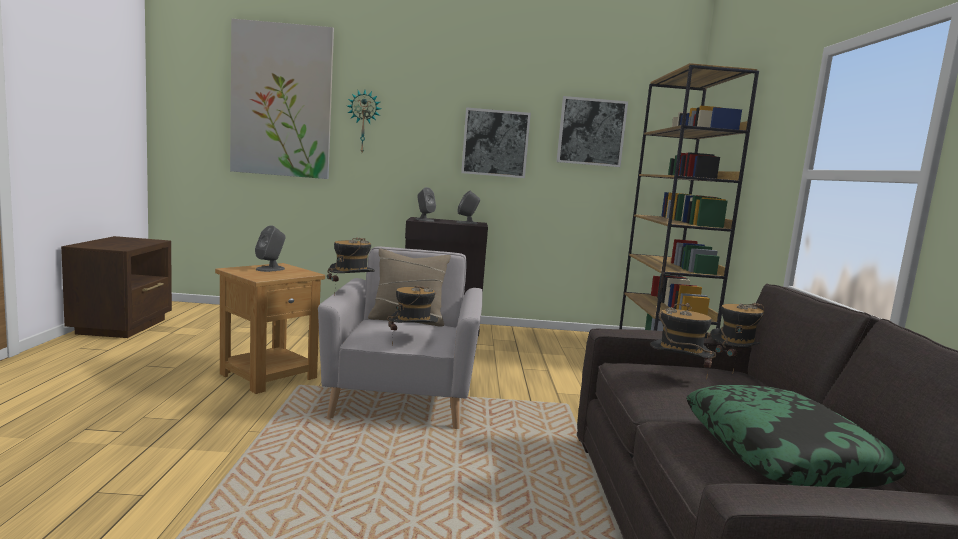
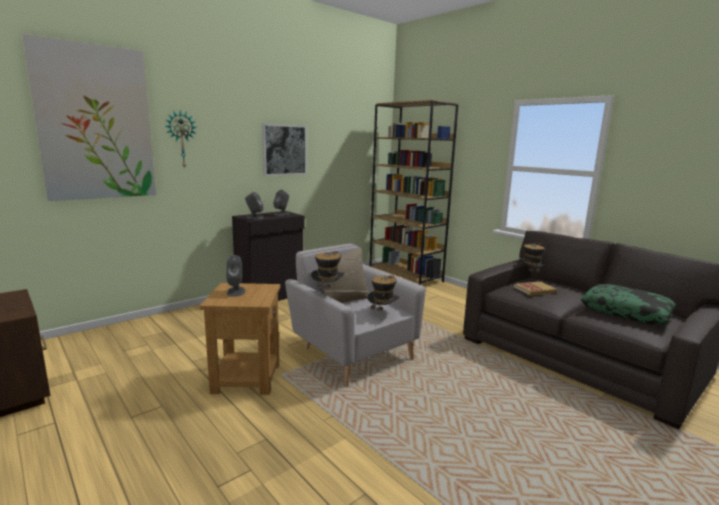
camera: 40 degrees left, 5 degrees up
picture [557,96,628,167] -> none
hat [650,303,716,380] -> book [514,281,557,296]

